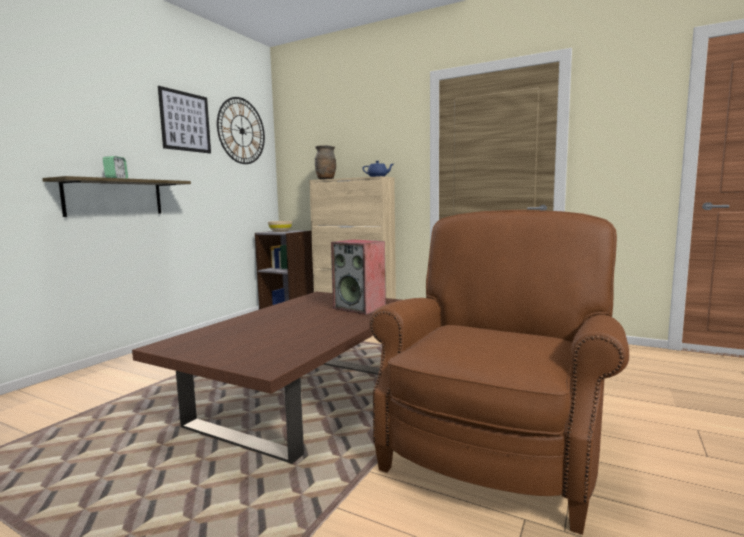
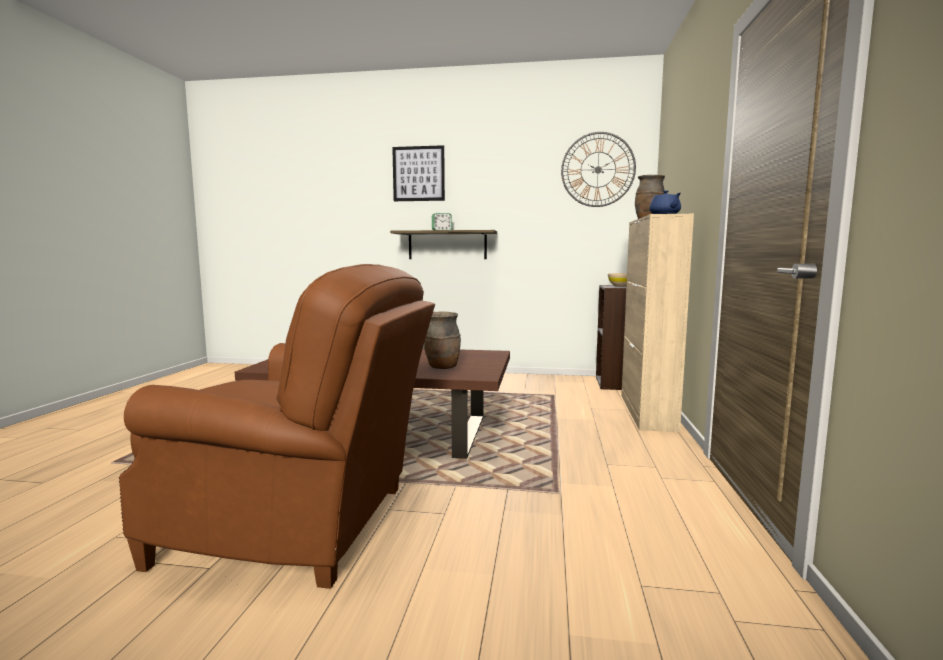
camera: 70 degrees right, 0 degrees up
picture [158,86,211,153] -> picture moved to [392,145,445,201]
speaker [331,239,386,315] -> brown vase [424,312,461,369]

